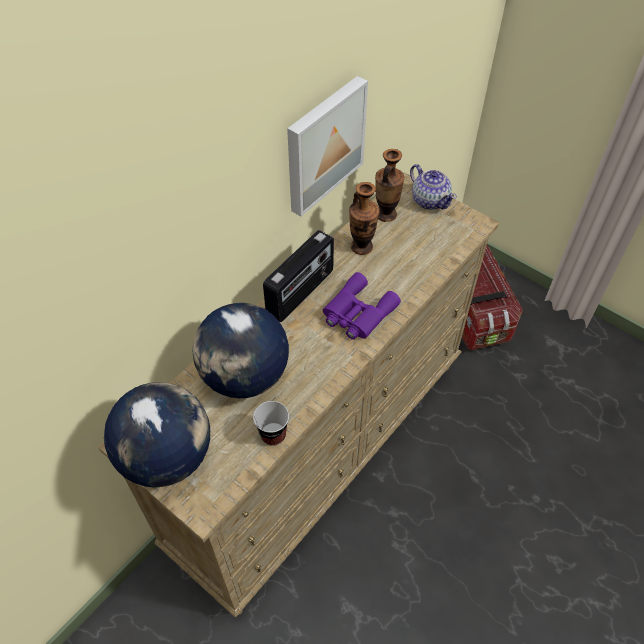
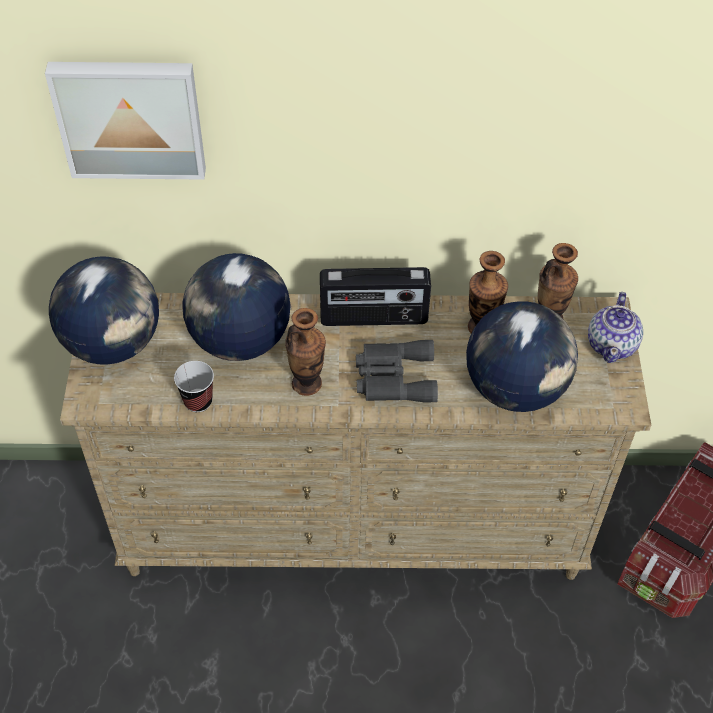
camera: 50 degrees right, 0 degrees up
picture [287,76,368,217] -> picture moved to [45,62,206,180]
purple binoculars [323,272,401,340] -> grey binoculars [356,340,438,403]
none -> vase [285,308,326,396]
none -> globe [466,301,578,412]

